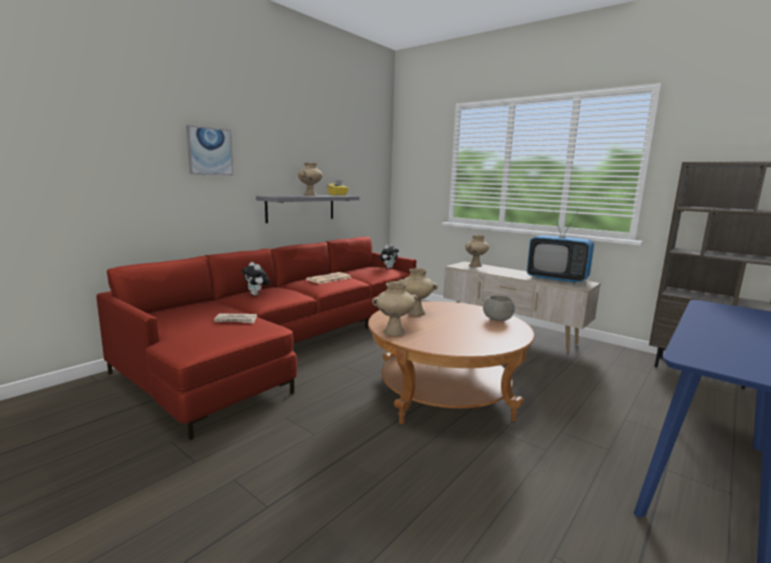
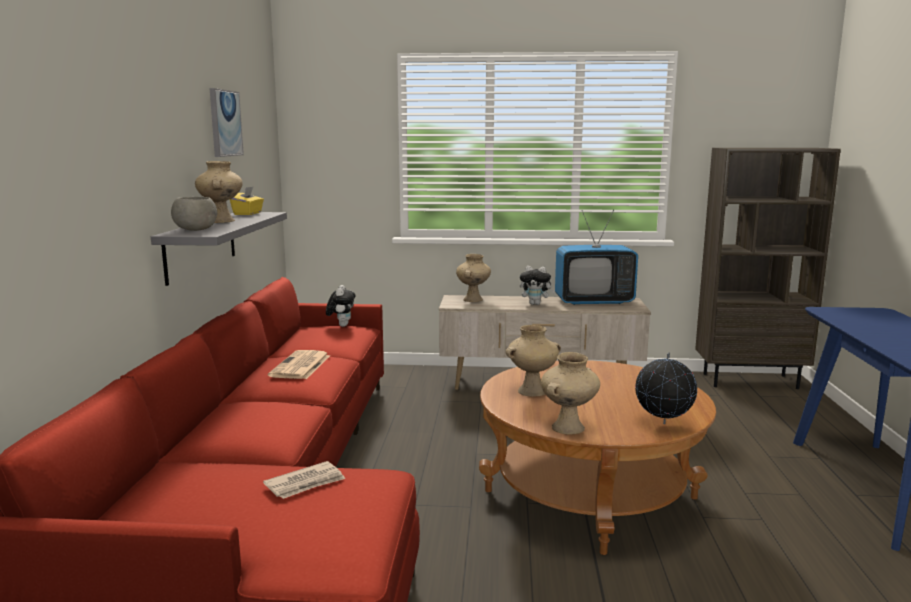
camera: 35 degrees left, 0 degrees up
picture [186,125,233,175] -> picture moved to [210,88,244,157]
plush toy [242,262,270,296] -> plush toy moved to [520,266,555,305]
grey bowl [483,295,515,321] -> grey bowl moved to [171,197,217,231]
none -> globe [635,352,697,424]

